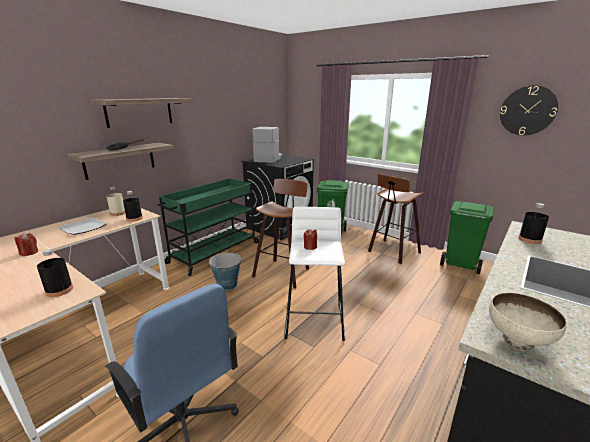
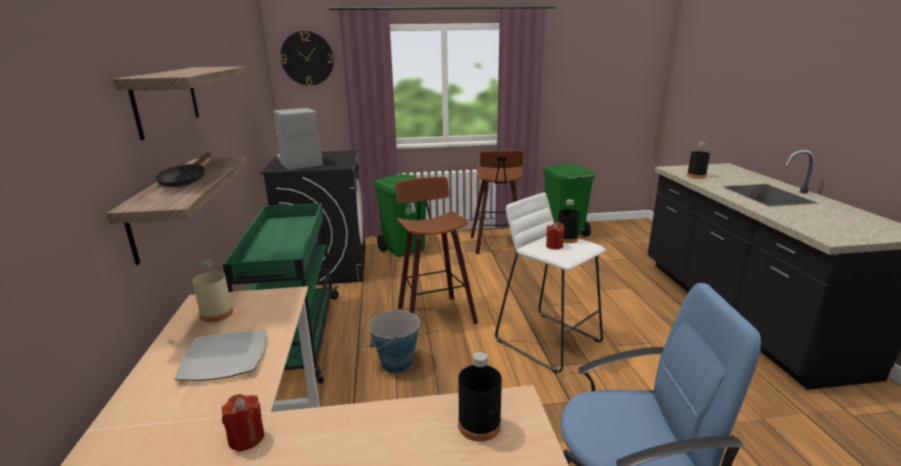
camera: 45 degrees left, 0 degrees up
black bottle [123,191,143,222] -> black bottle moved to [558,200,580,243]
beige bowl [489,292,567,351] -> none
wall clock [500,85,558,135] -> wall clock moved to [280,31,334,86]

